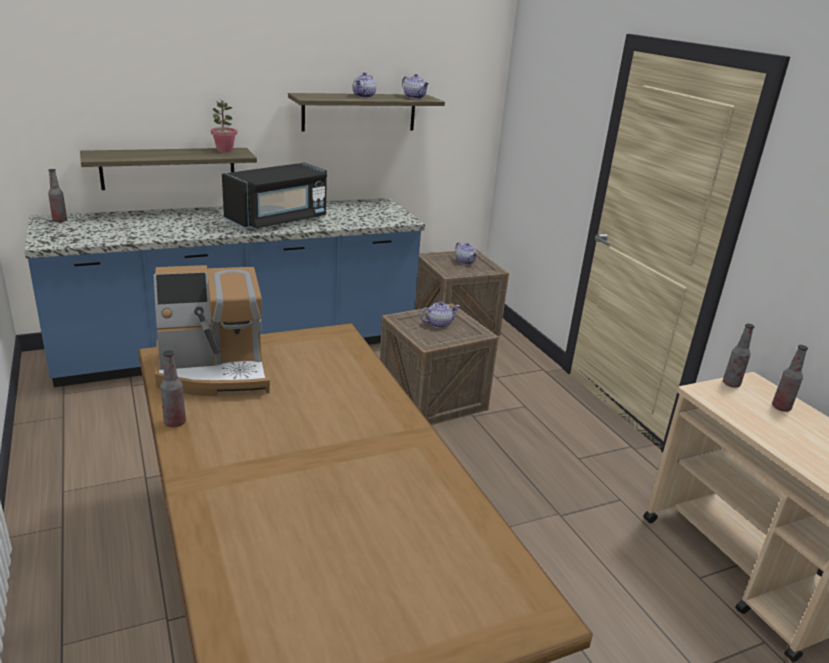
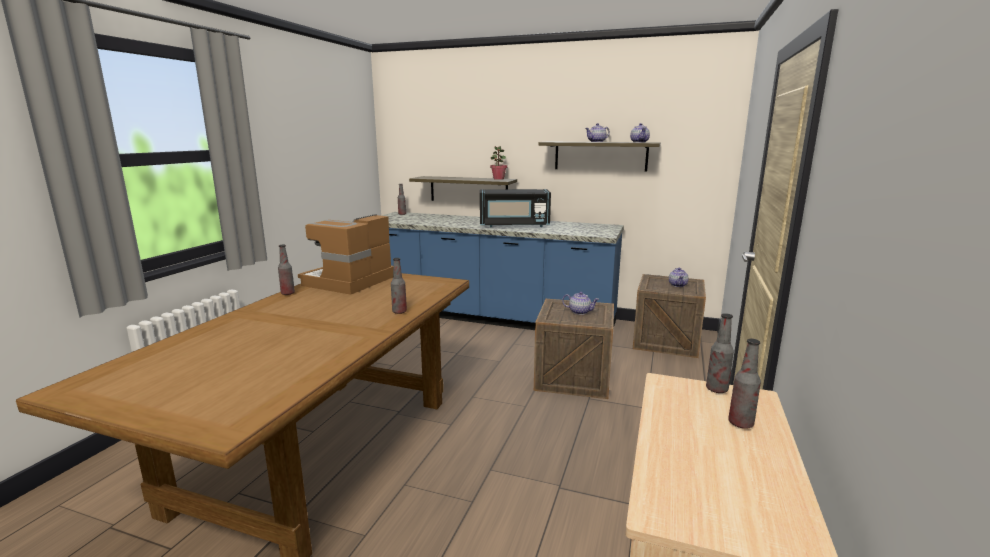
camera: 45 degrees right, 10 degrees down
coffee machine [154,265,270,396] -> coffee machine turned 90 degrees clockwise [298,214,393,295]
none -> bottle [391,258,407,314]

